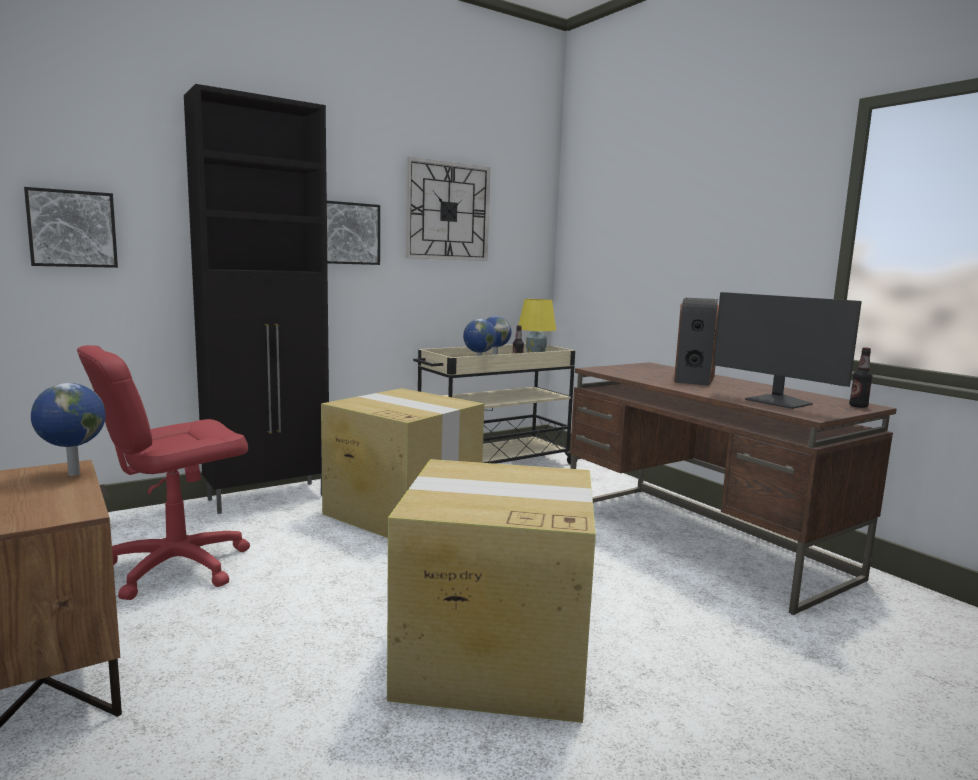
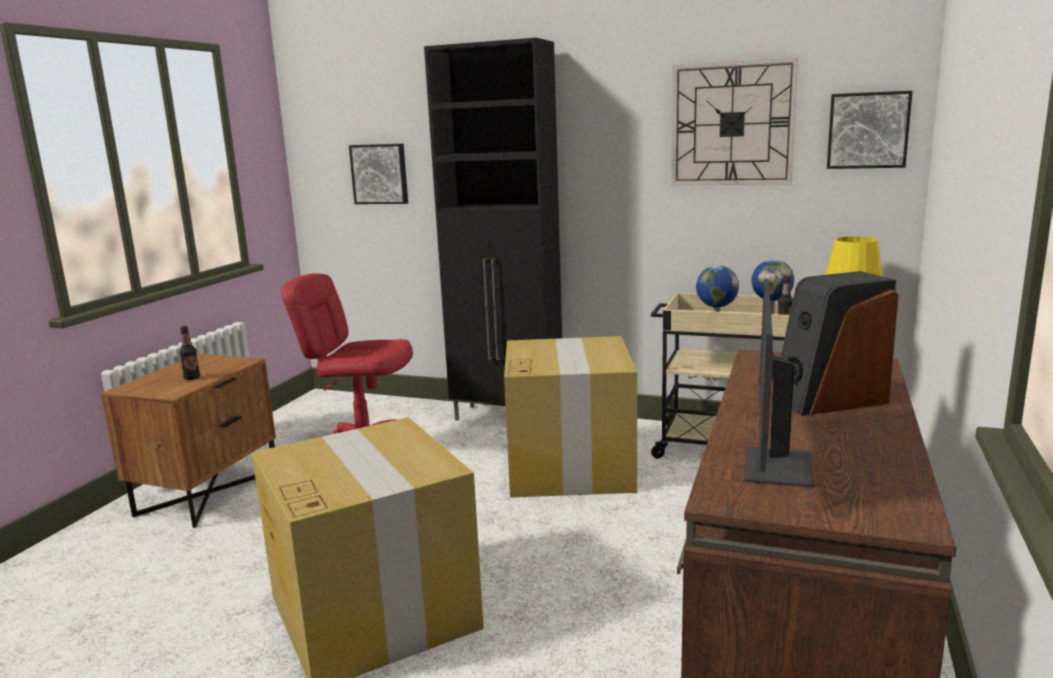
camera: 55 degrees right, 5 degrees up
globe [31,383,106,476] -> none
picture [327,201,380,265] -> picture moved to [827,91,913,169]
bottle [849,347,873,408] -> bottle moved to [179,326,200,380]

